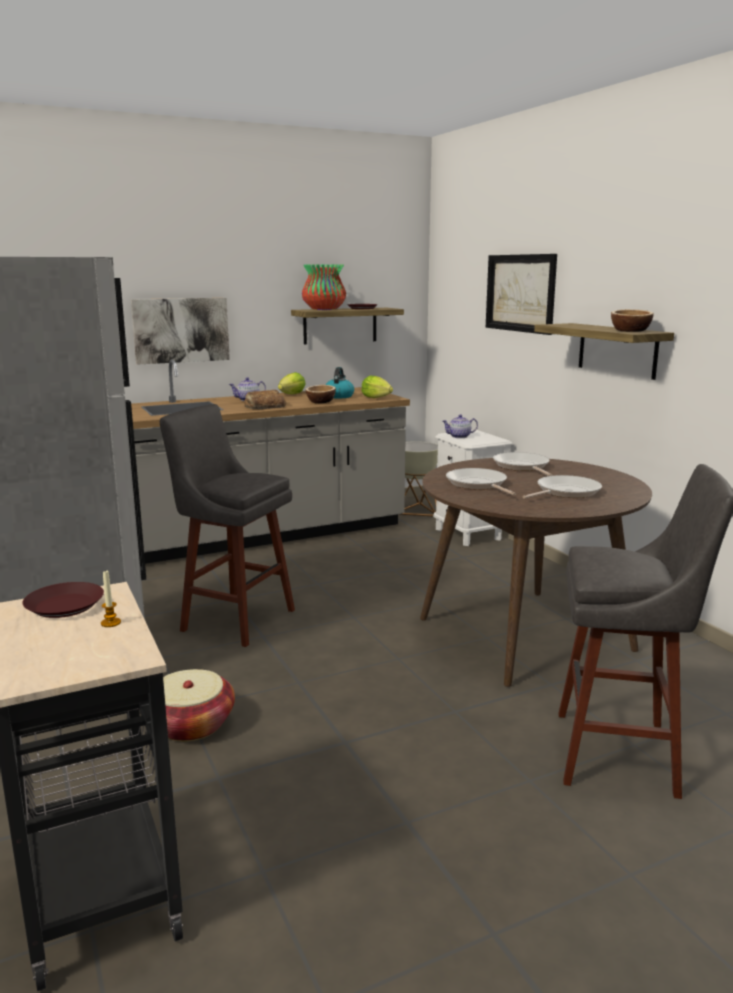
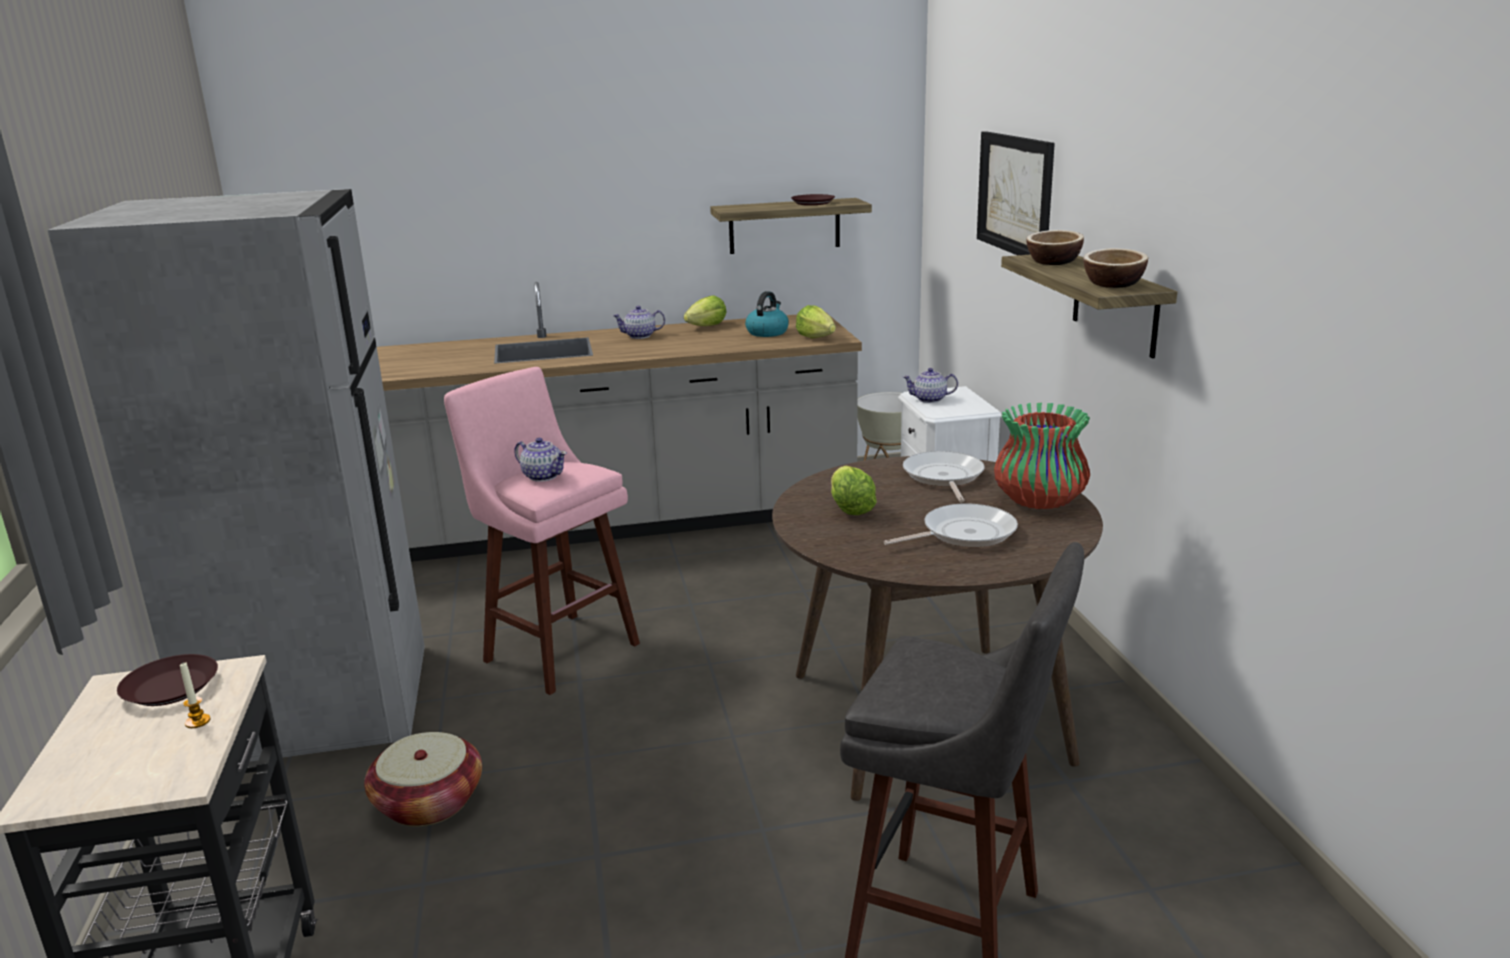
camera: 15 degrees right, 5 degrees up
picture [131,298,230,365] -> none
grey stool [160,404,295,647] -> pink stool [444,367,640,695]
bread [244,390,286,409] -> none
vase [302,264,346,310] -> vase moved to [994,402,1090,509]
bowl [305,385,336,403] -> bowl moved to [1026,230,1084,265]
frying pan [446,468,516,495] -> lettuce [831,466,877,515]
none -> teapot [514,438,567,482]

